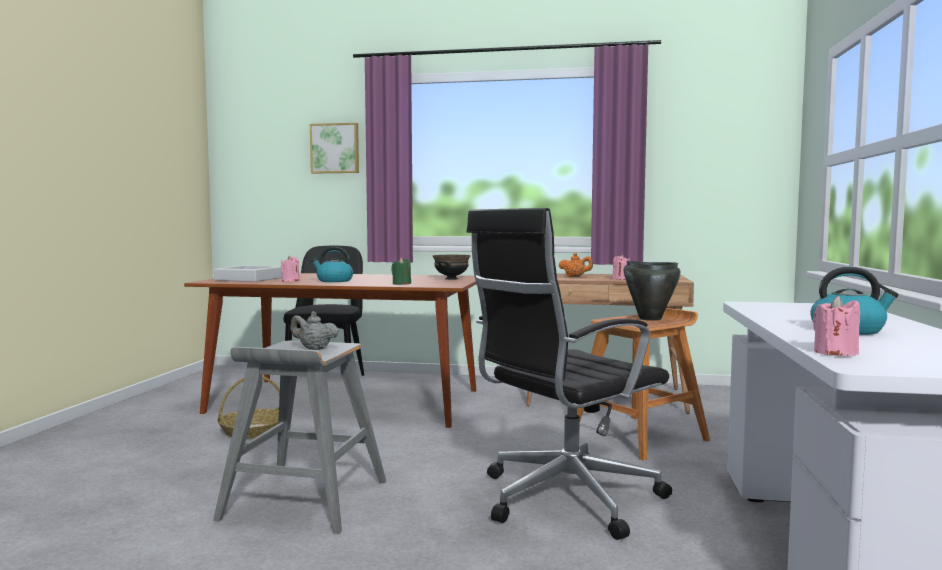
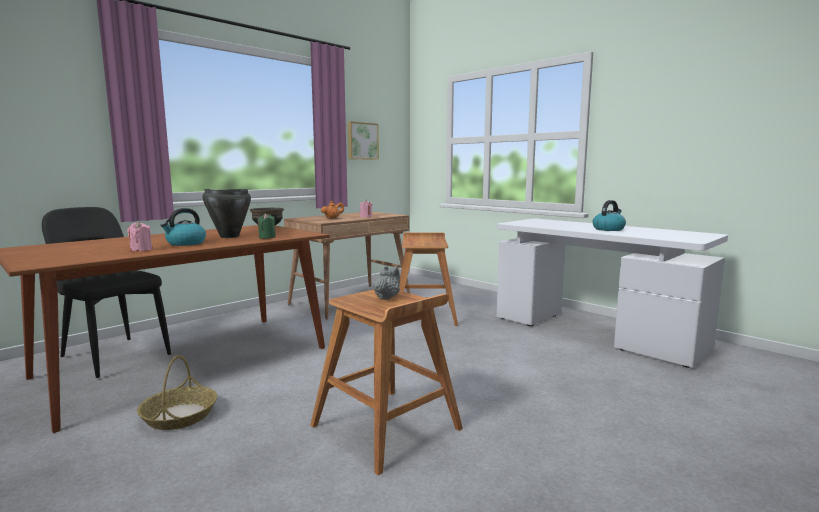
camera: 55 degrees left, 5 degrees up
grey stool [213,341,386,534] -> brown stool [310,290,463,475]
grey tray [214,266,282,282] -> none
grey teapot [290,311,339,350] -> grey teapot turned 150 degrees clockwise [374,265,400,300]
picture [310,123,359,174] -> picture moved to [348,121,379,160]
black office chair [466,208,672,540] -> none
black cooking pot [624,261,681,321] -> black cooking pot moved to [203,189,251,238]
pink candle [813,296,860,356] -> none

